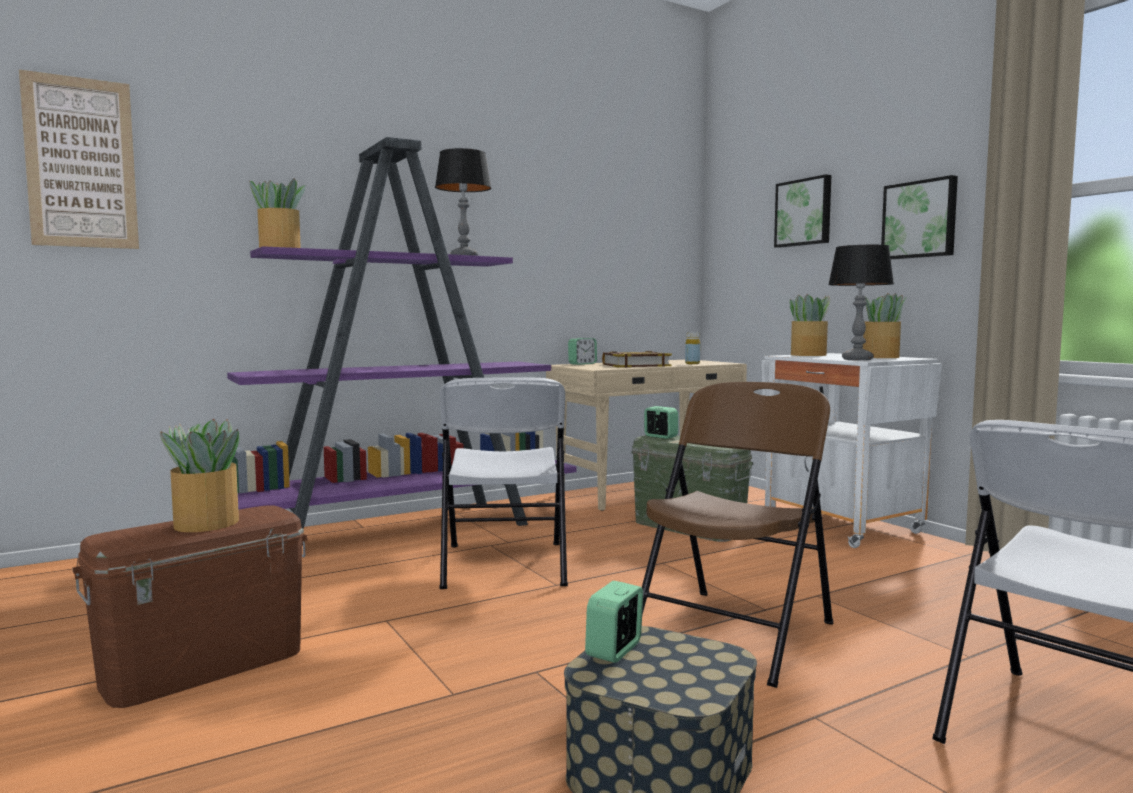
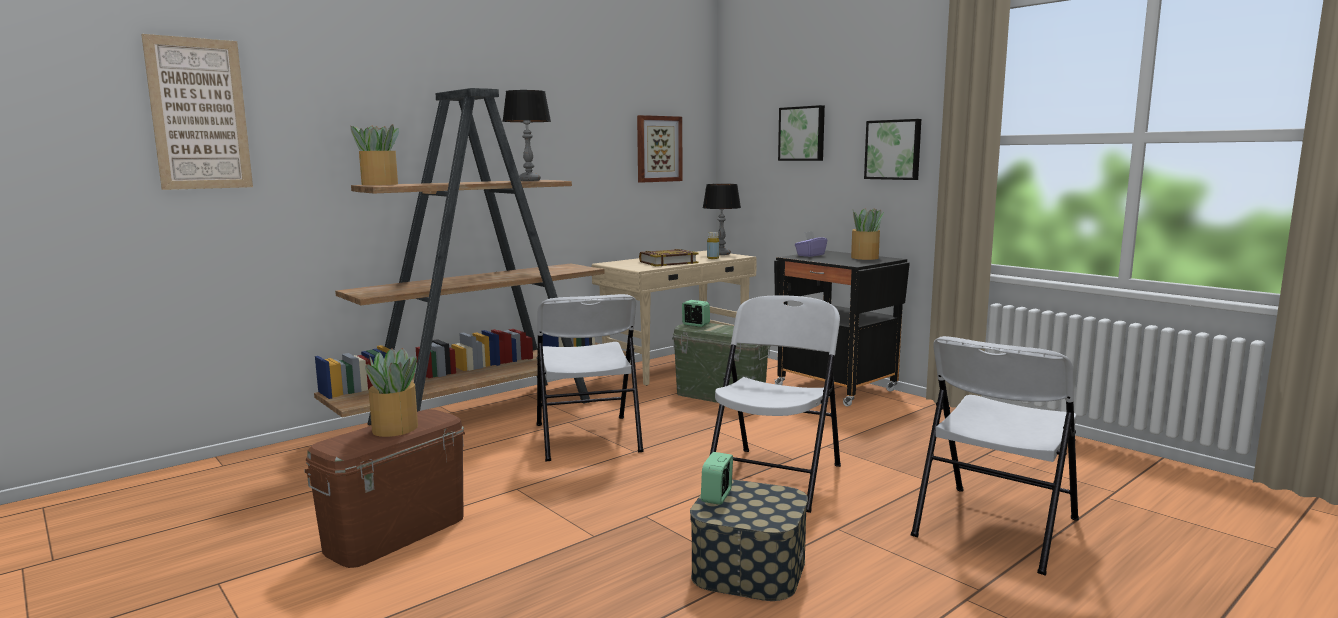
camera: 10 degrees left, 5 degrees up
purple bookcase [227,137,577,529] -> brown bookcase [314,88,626,425]
alarm clock [568,338,597,365] -> none
brown chair [642,382,833,688] -> white chair [710,295,841,513]
white cart [762,353,942,548] -> black cart [774,251,910,407]
potted plant [790,294,830,356] -> purple tissue box [795,231,827,257]
table lamp [828,245,894,360] -> table lamp moved to [703,184,741,255]
none -> picture [637,115,682,183]

